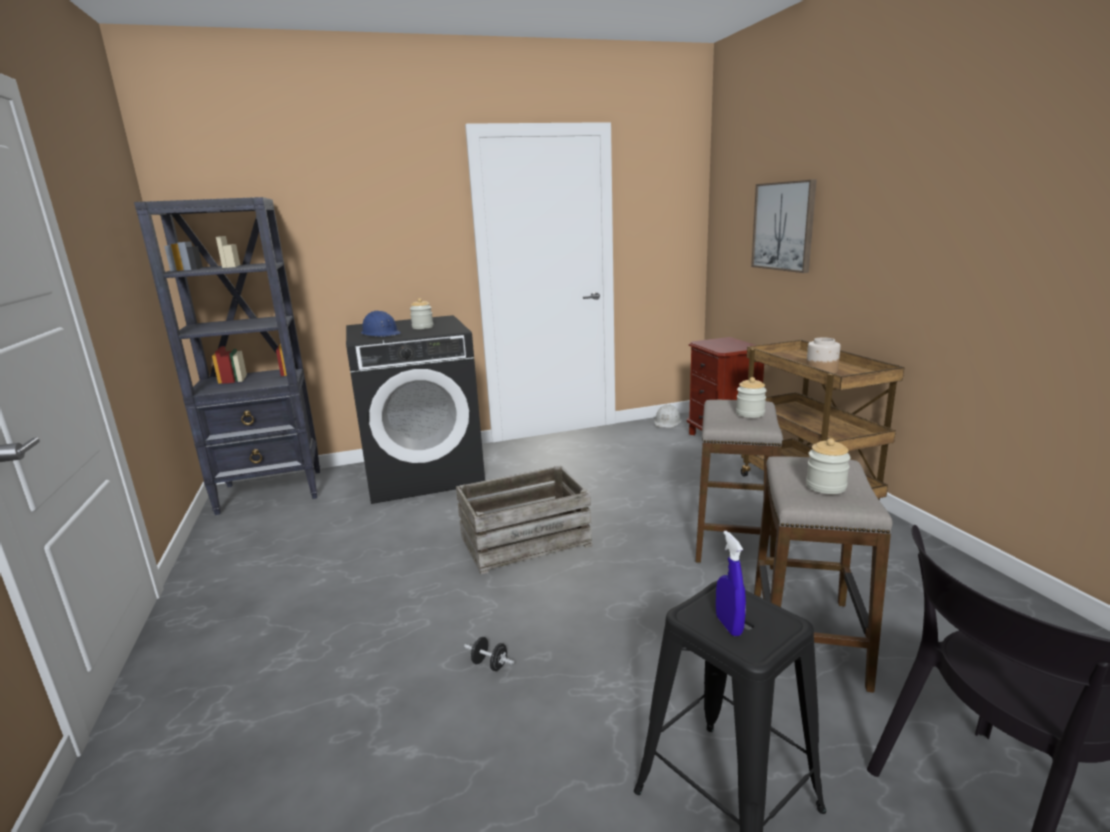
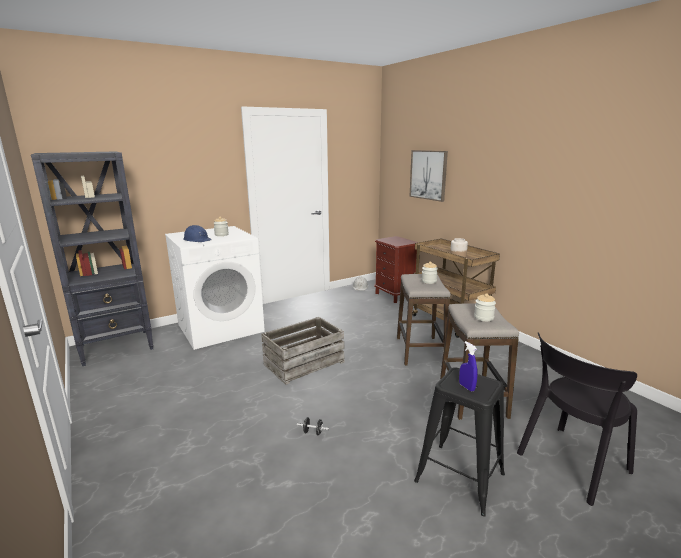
camera: 15 degrees left, 0 degrees up
black washing machine [346,315,485,504] -> white washing machine [165,226,265,350]

